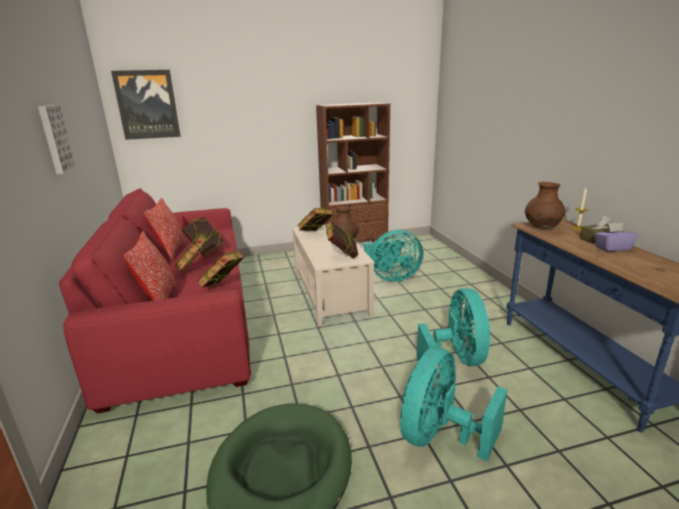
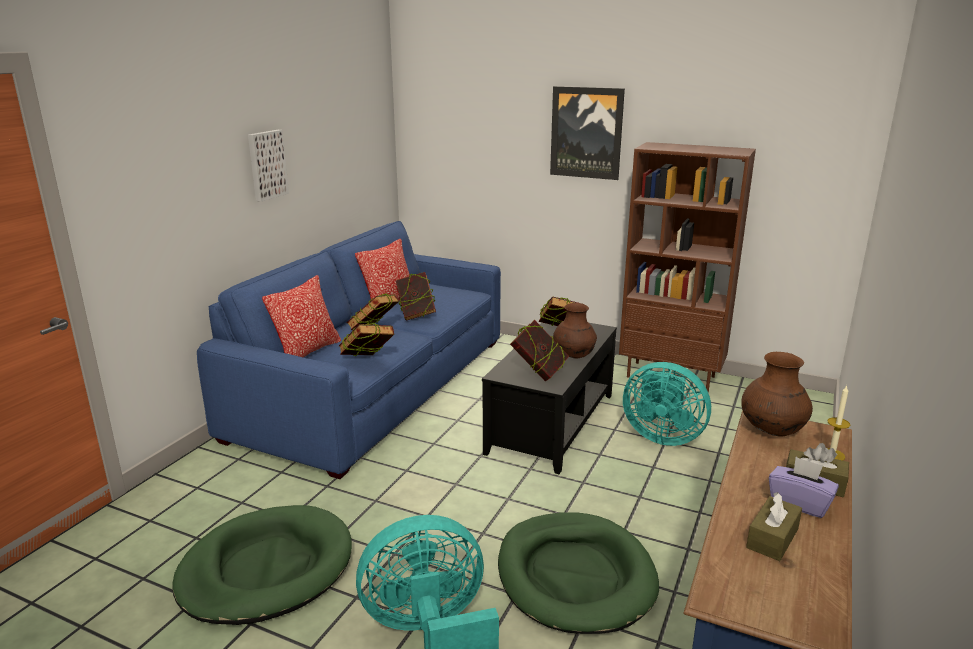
camera: 40 degrees right, 0 degrees up
red sofa [59,188,251,413] -> blue sofa [197,221,501,479]
picture [111,70,181,140] -> picture moved to [550,86,625,180]
beige coffee table [292,224,374,326] -> black coffee table [482,323,617,474]
turquoise fan [417,288,490,366] -> green dog bed [498,512,659,634]
none -> brown tissue box [746,492,802,561]

